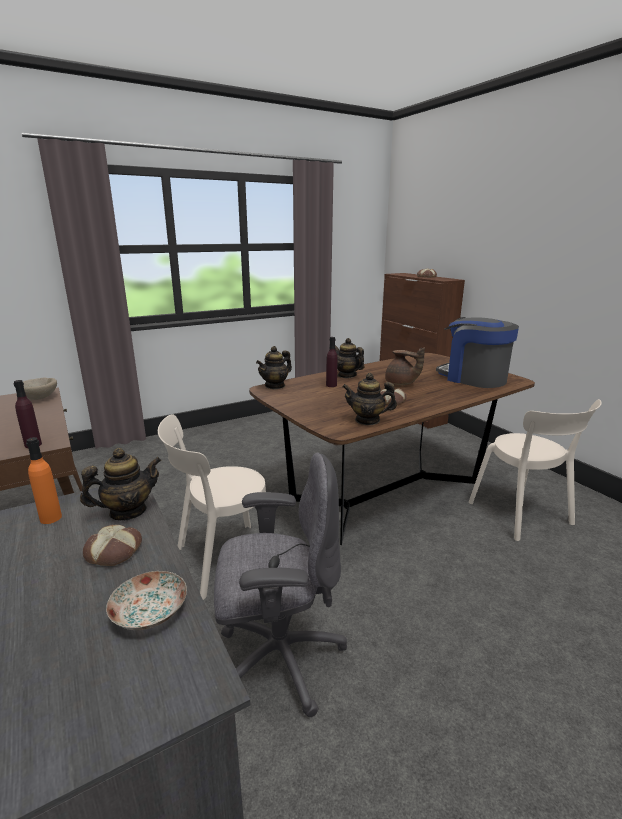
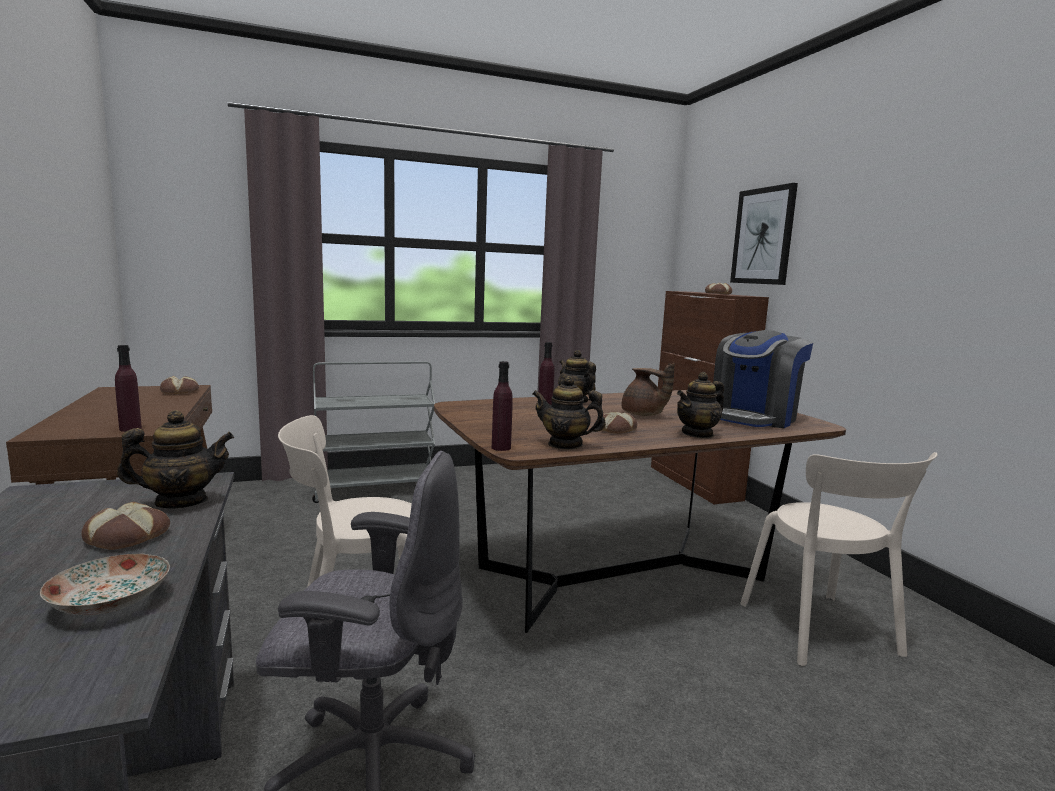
camera: 10 degrees right, 10 degrees down
beige bowl [23,378,57,400] -> bread [160,376,199,395]
orange bottle [26,437,62,524] -> none
teapot [256,346,292,389] -> teapot moved to [677,372,724,438]
coffee machine [436,317,519,388] -> coffee machine turned 105 degrees counterclockwise [713,330,813,428]
none -> grey cart [312,361,435,503]
none -> purple bottle [492,361,513,451]
none -> picture [730,183,798,285]

